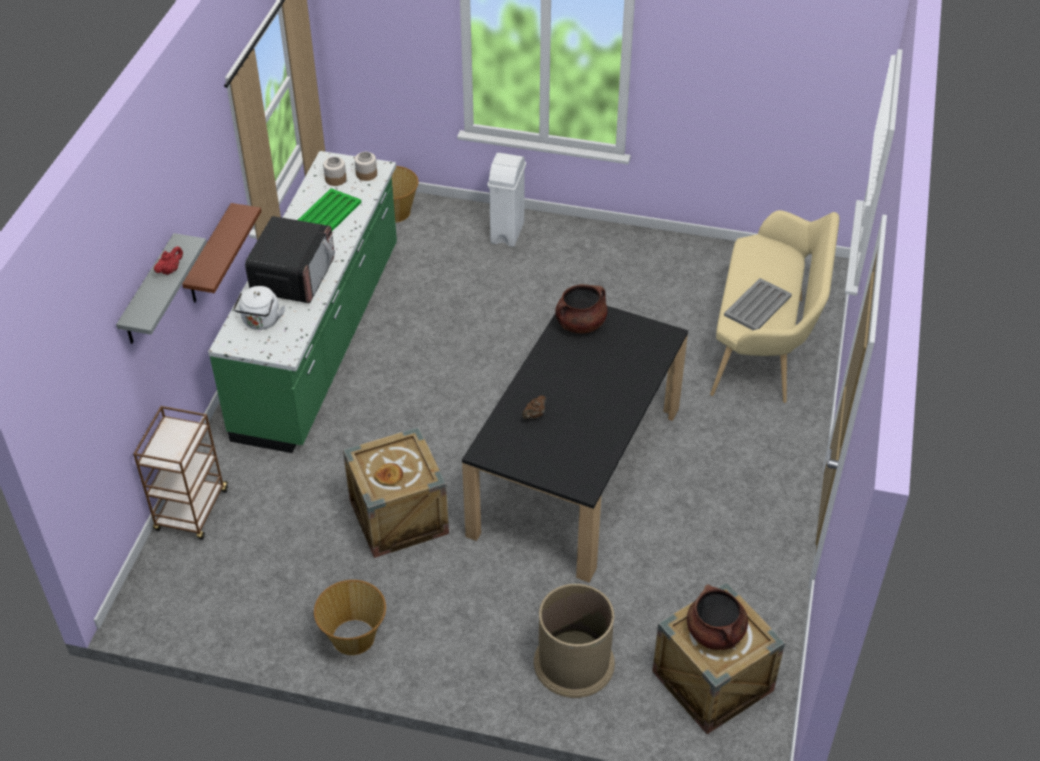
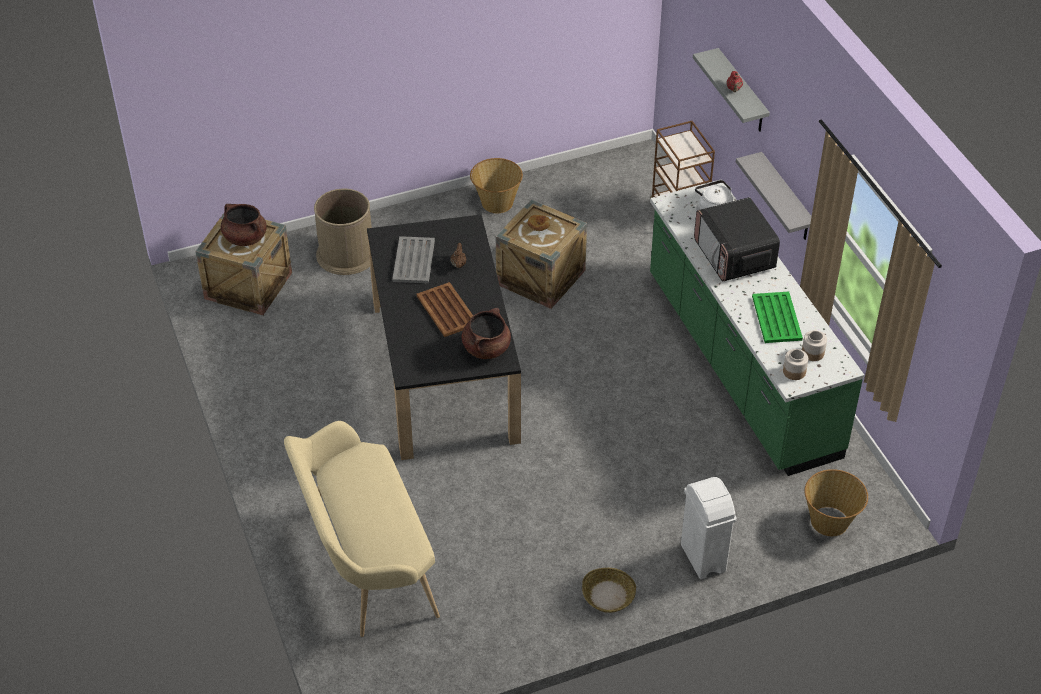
camera: 145 degrees right, 0 degrees up
brown shelf [182,203,261,303] -> grey shelf [736,152,812,240]
grey tray [724,278,792,330] -> grey tray moved to [392,236,435,283]
none -> brown tray [417,282,473,337]
none -> basket [582,568,636,613]

